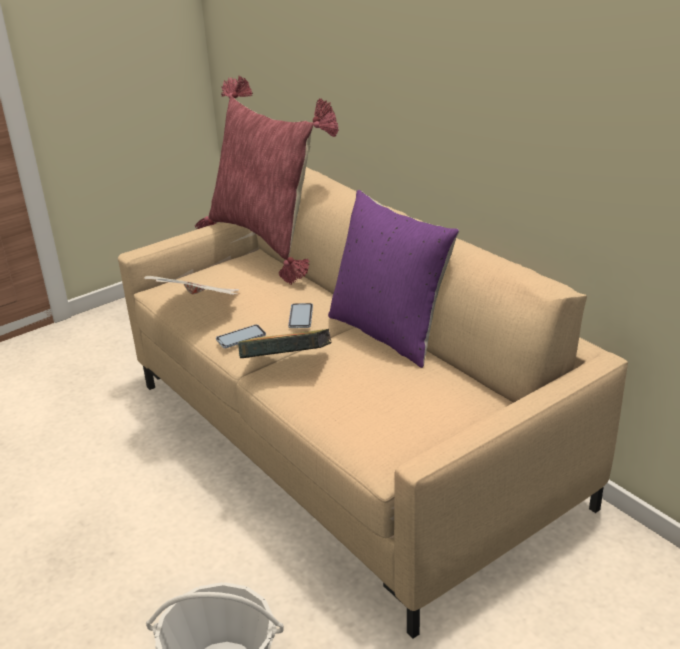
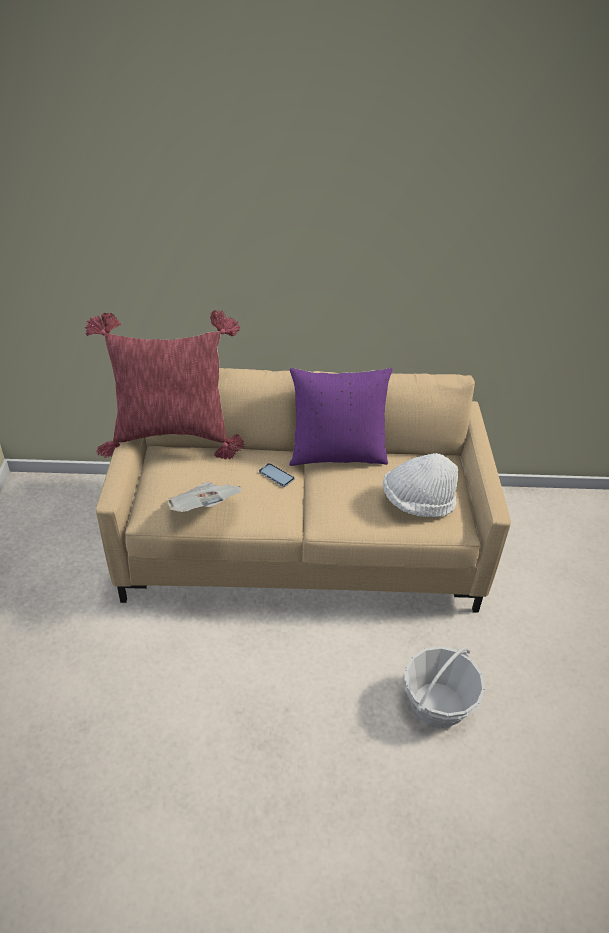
camera: 55 degrees left, 10 degrees up
phone [216,324,266,348] -> none
book [238,329,331,358] -> none
none -> white hat [383,453,458,517]

